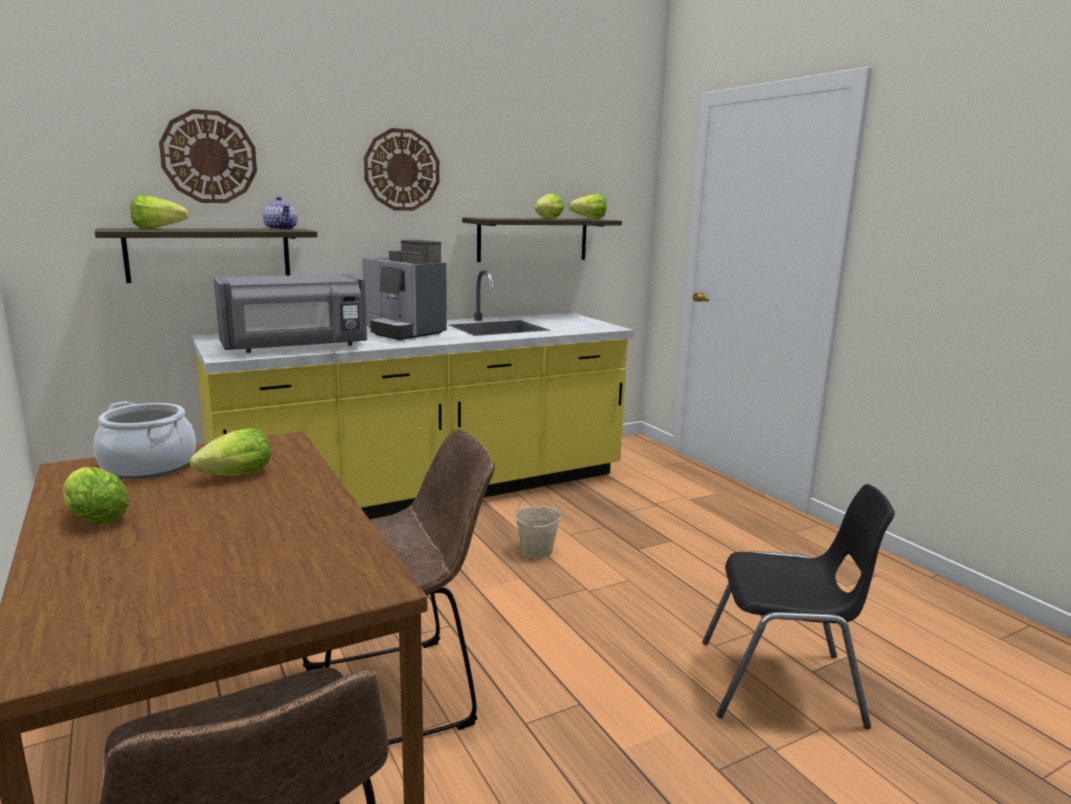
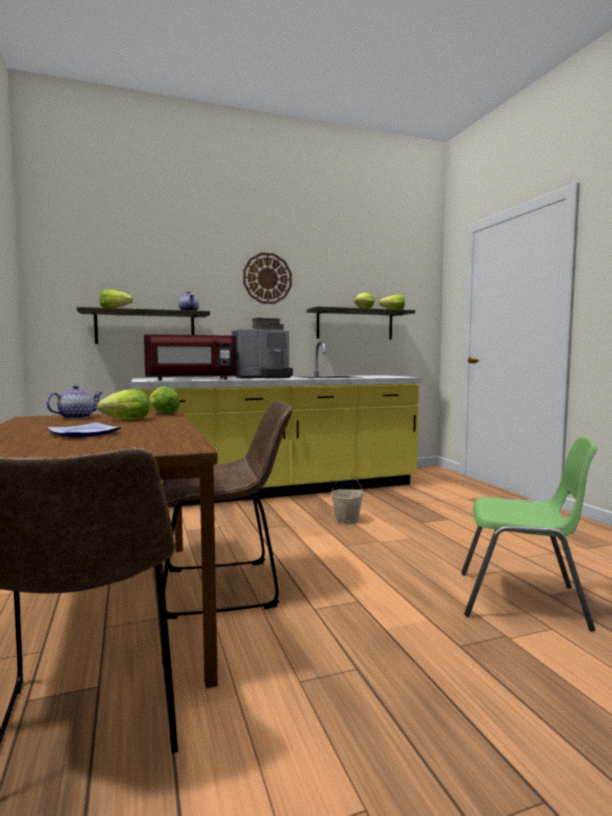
camera: 10 degrees right, 10 degrees down
lettuce [63,467,129,525] -> lettuce moved to [150,386,180,415]
cooking pot [94,401,196,479] -> teapot [46,385,102,419]
wall clock [159,109,257,203] -> none
grey microwave [214,274,367,353] -> red microwave [144,334,237,380]
coffee machine [362,239,447,340] -> coffee machine turned 75 degrees counterclockwise [232,318,293,378]
black chair [702,484,895,729] -> green chair [461,437,598,632]
none -> plate [47,422,121,437]

